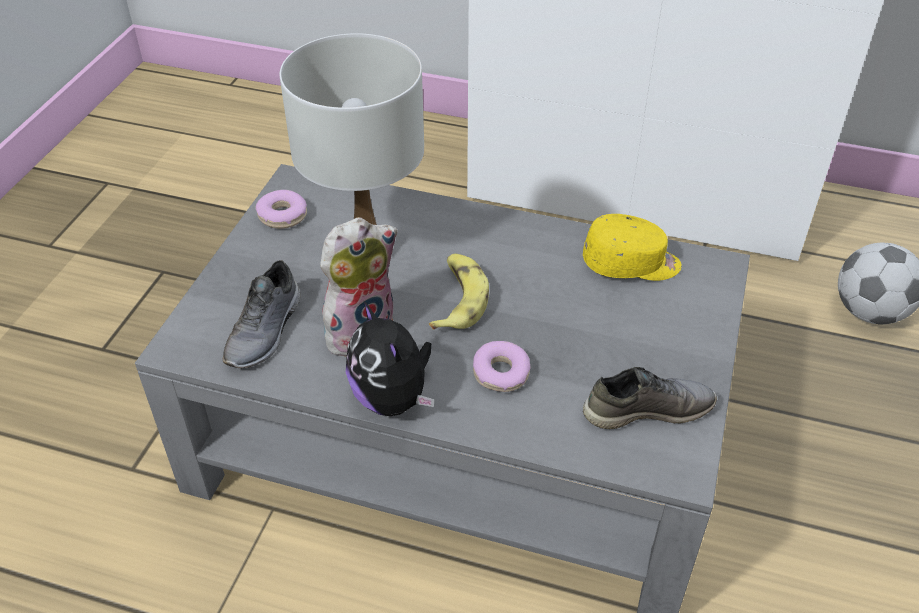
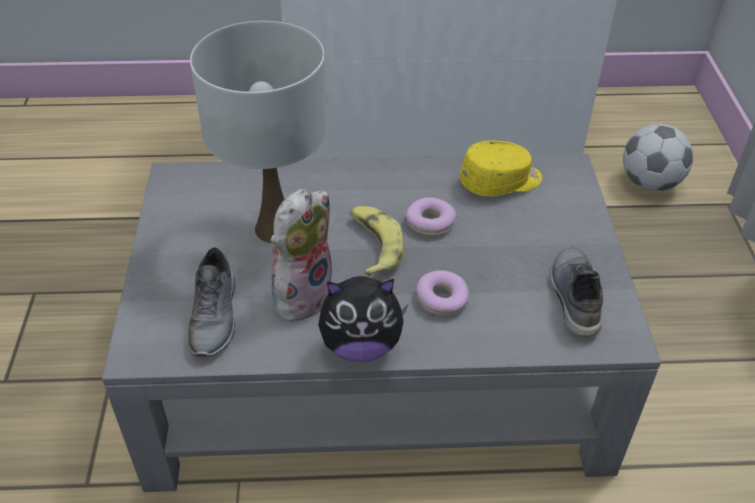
camera: 20 degrees left, 0 degrees up
donut [255,190,307,229] -> donut moved to [406,197,456,236]
plush toy [346,300,435,416] -> plush toy turned 45 degrees counterclockwise [318,276,408,362]
grey shoe [583,367,717,429] -> grey shoe turned 60 degrees counterclockwise [550,247,603,337]

